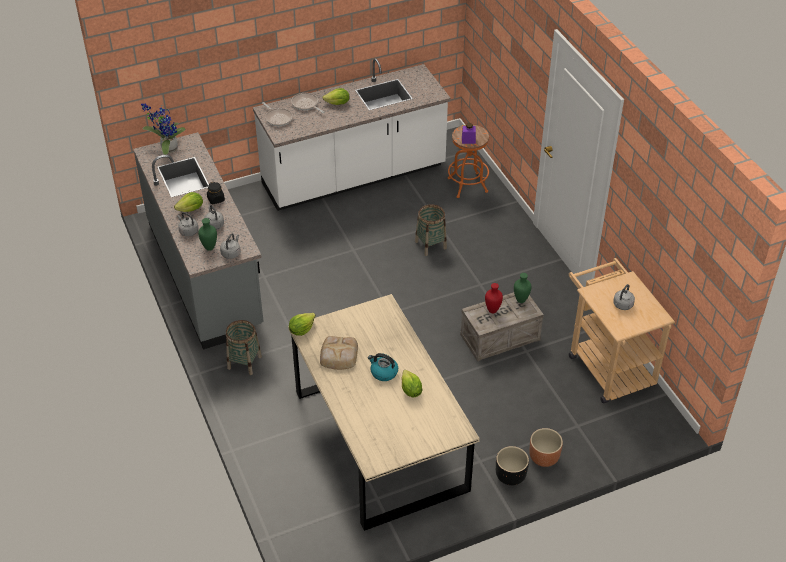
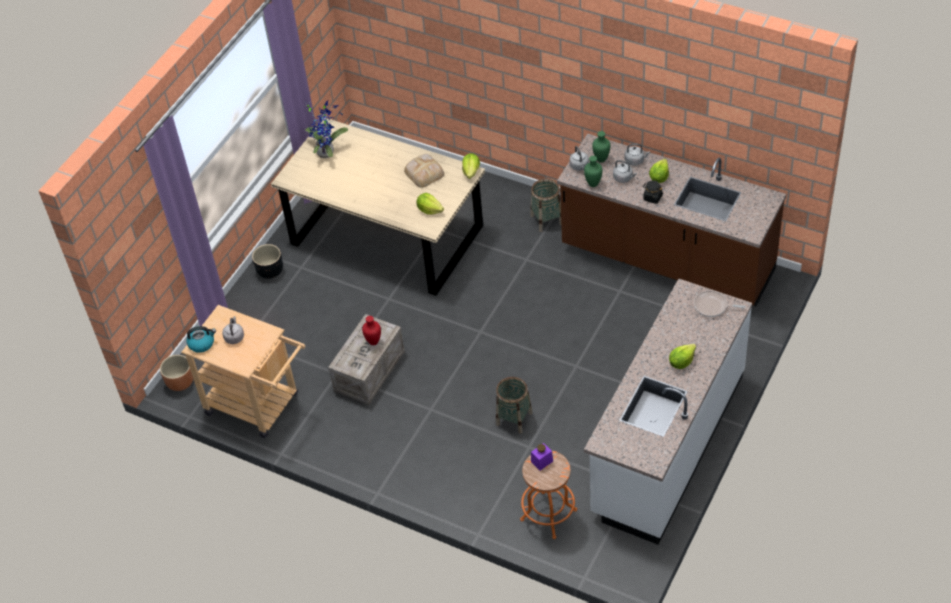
camera: 145 degrees right, 5 degrees up
grey counter [133,132,264,350] -> brown counter [557,133,786,306]
potted plant [141,104,185,155] -> potted plant moved to [305,101,348,158]
frying pan [291,93,324,113] -> none
kettle [368,353,398,381] -> kettle moved to [187,326,216,353]
lettuce [402,370,422,397] -> lettuce moved to [416,193,444,215]
green vase [514,273,531,303] -> green vase moved to [584,156,602,187]
brown planter [529,428,563,467] -> brown planter moved to [160,355,193,391]

